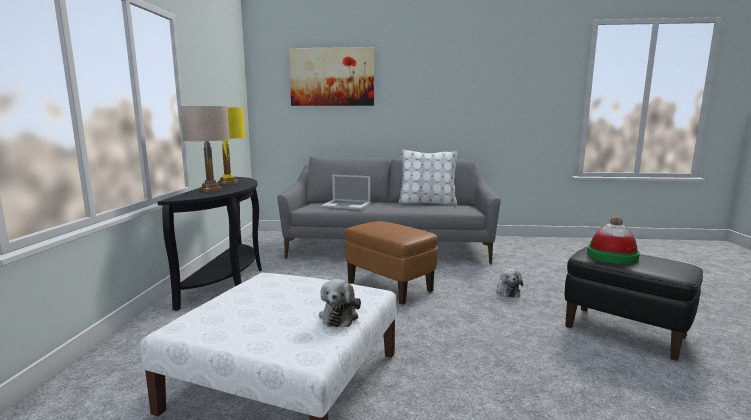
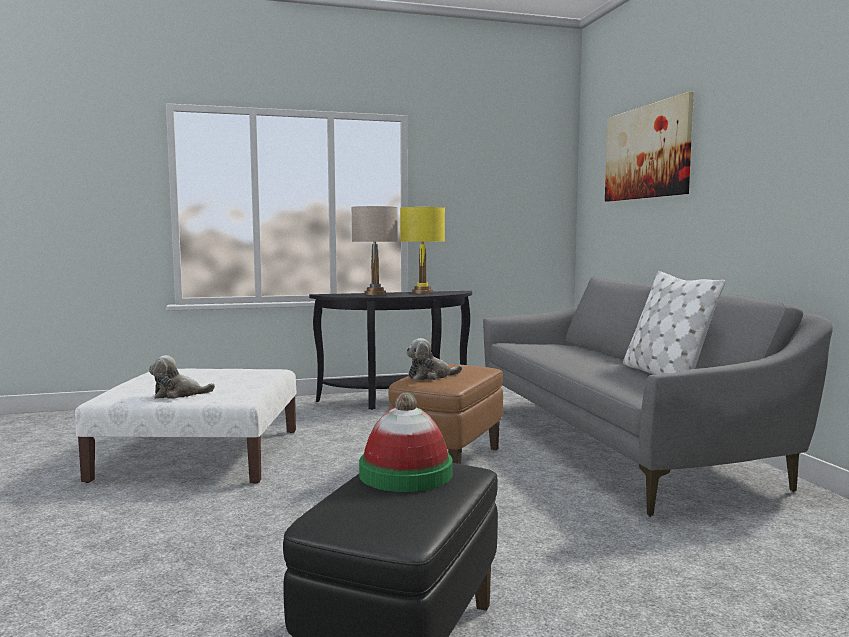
camera: 70 degrees right, 5 degrees down
laptop [321,175,370,210] -> none
plush toy [496,269,523,297] -> plush toy moved to [406,338,462,380]

